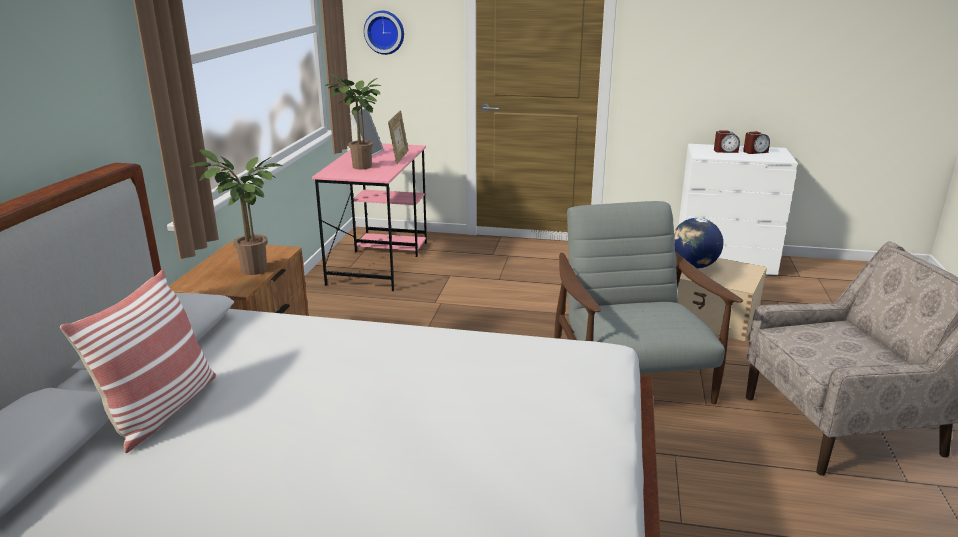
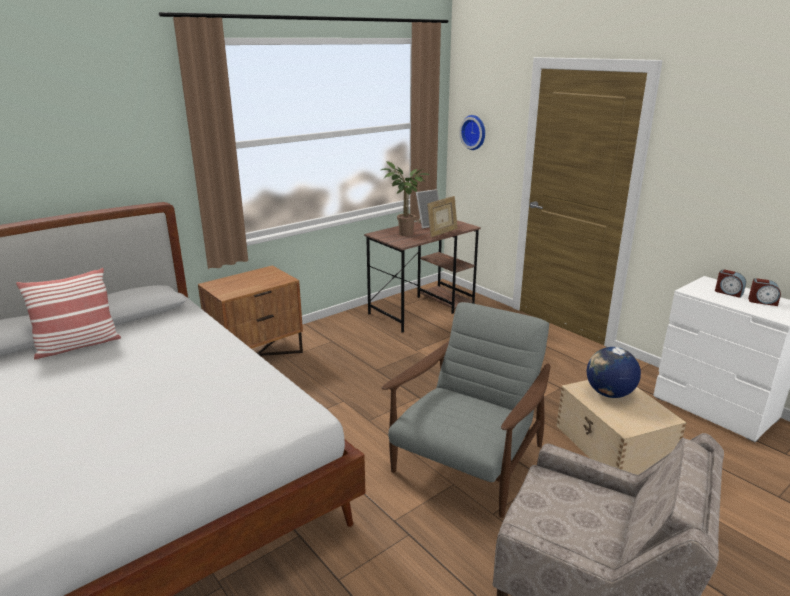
camera: 40 degrees right, 0 degrees up
potted plant [190,150,283,275] -> none
pink desk [312,143,427,291] -> brown desk [364,220,481,333]

